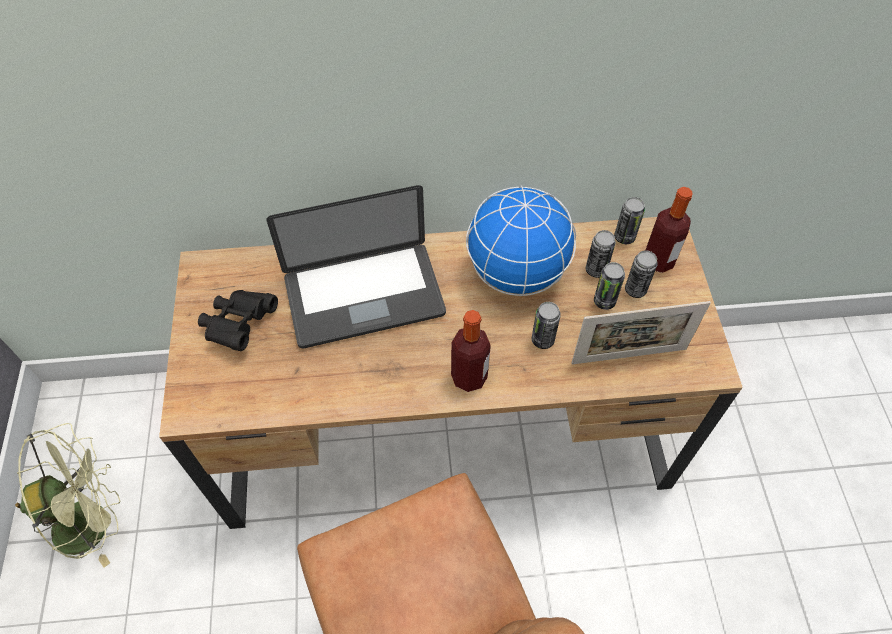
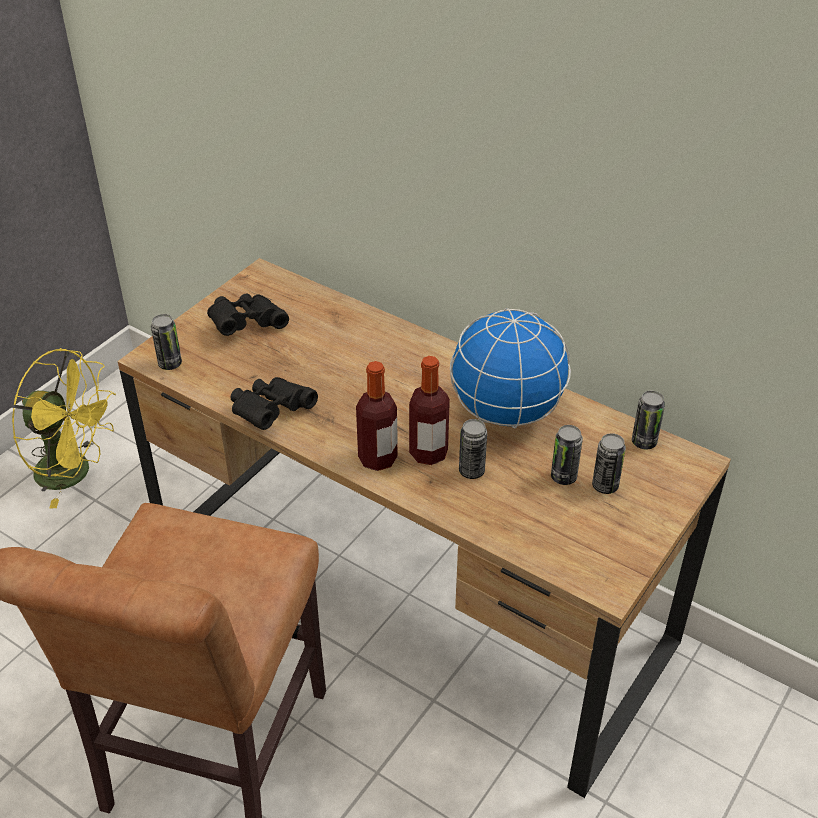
camera: 40 degrees right, 15 degrees down
green fan [15,423,120,568] -> yellow fan [11,348,116,509]
laptop [266,185,446,348] -> none
picture frame [571,301,711,364] -> none
can [586,230,616,278] -> can moved to [151,314,182,370]
bottle [646,187,693,273] -> bottle moved to [409,356,450,465]
none -> black binoculars [231,377,318,430]

